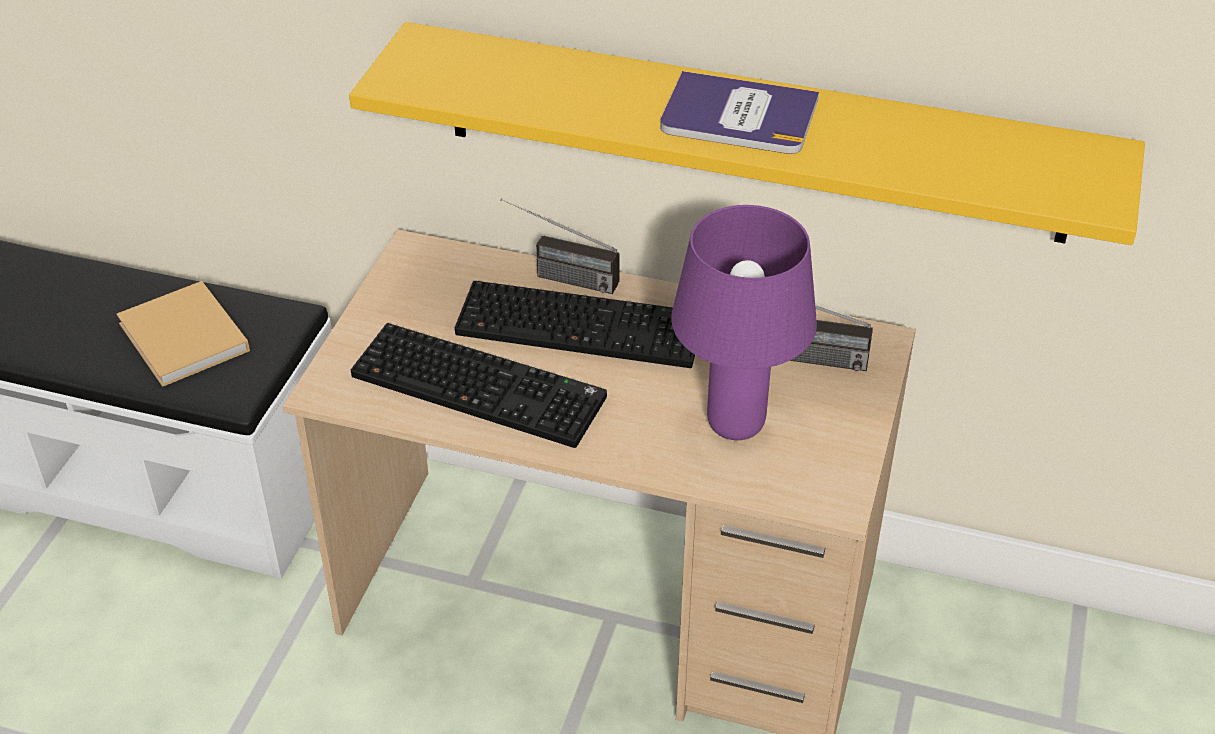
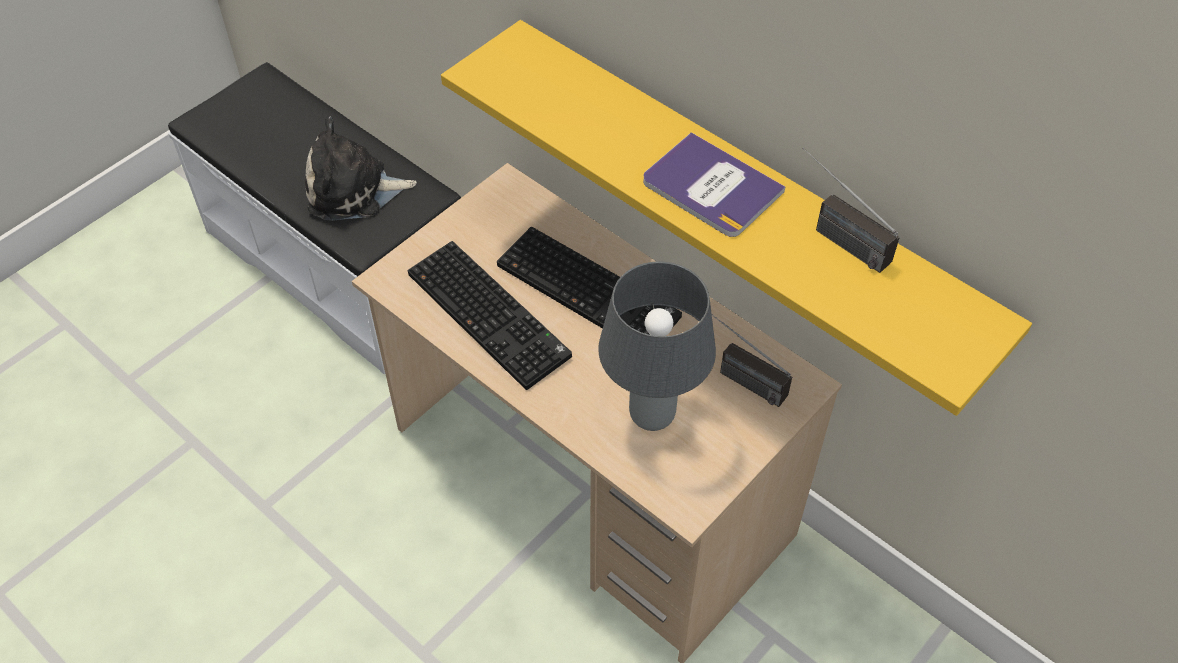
camera: 25 degrees right, 10 degrees up
beige book [117,281,250,387] -> plush toy [305,116,417,221]
radio [500,199,620,294] -> radio moved to [802,147,900,273]
purple table lamp [671,205,817,440] -> grey table lamp [598,261,716,431]

